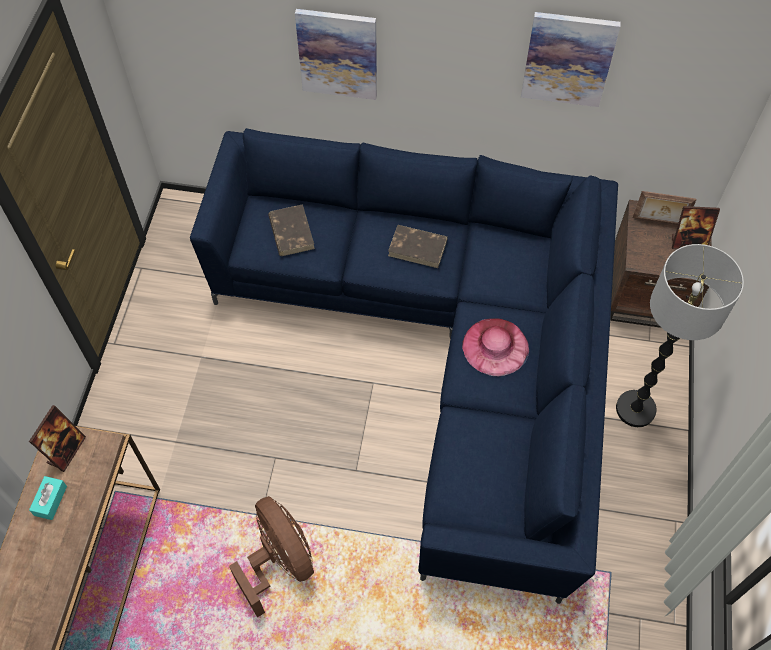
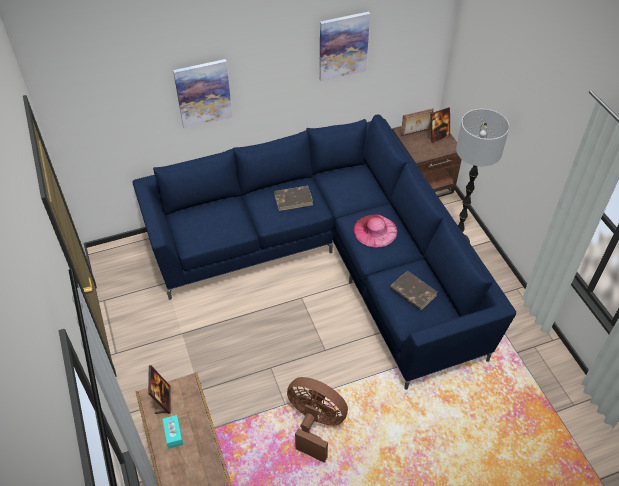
camera: 30 degrees left, 10 degrees down
brown book [268,204,315,256] -> brown book moved to [390,271,437,310]

